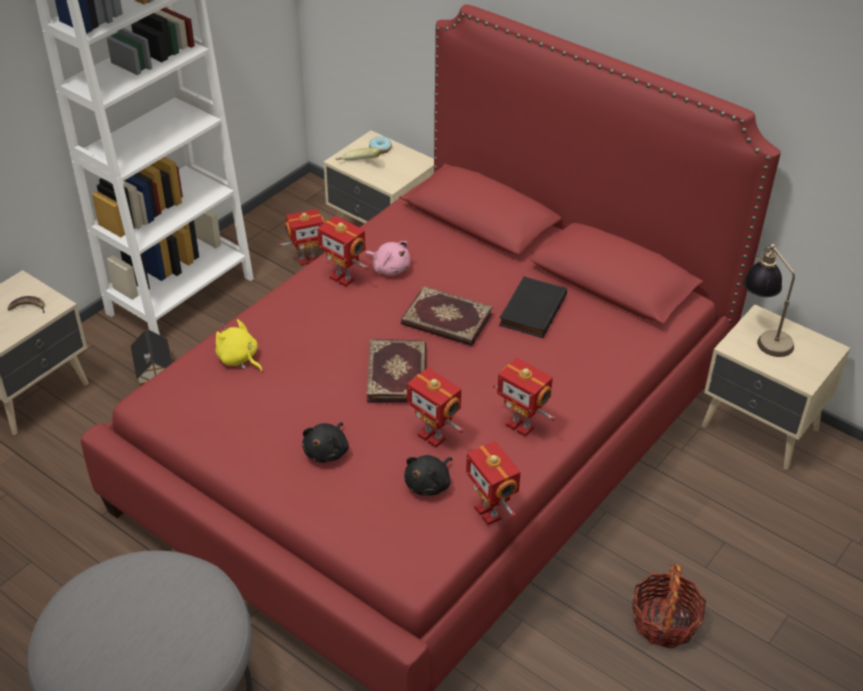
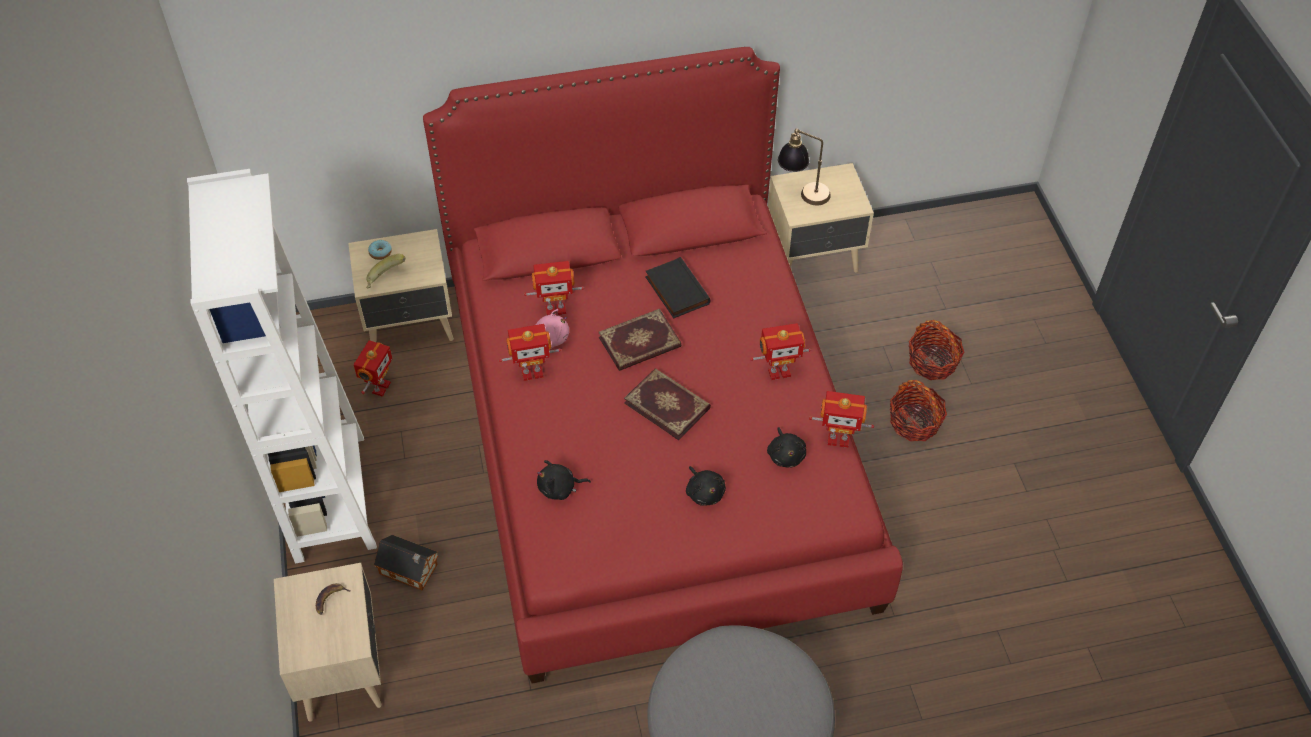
camera: 50 degrees left, 10 degrees up
yellow plush toy [215,319,263,372] -> black plush toy [537,460,591,500]
toy robot [406,368,464,448] -> toy robot moved to [524,261,584,315]
none -> basket [909,320,965,380]

